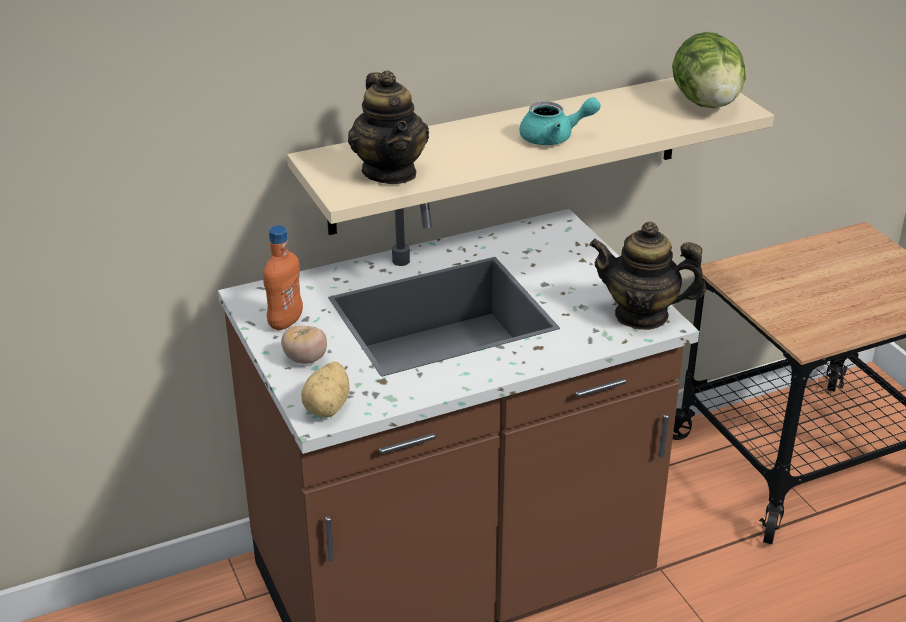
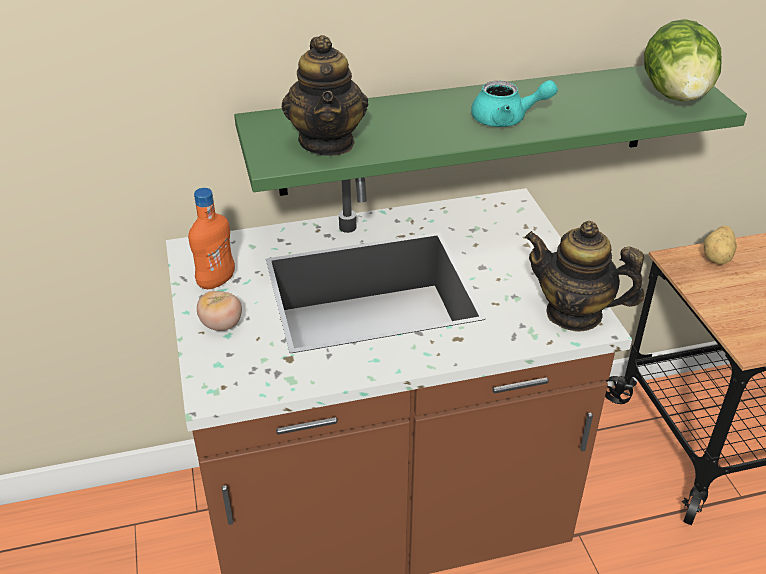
camera: 10 degrees right, 5 degrees up
beige shelf [287,77,774,235] -> green shelf [234,65,747,196]
potato [301,362,350,417] -> potato moved to [704,225,737,265]

